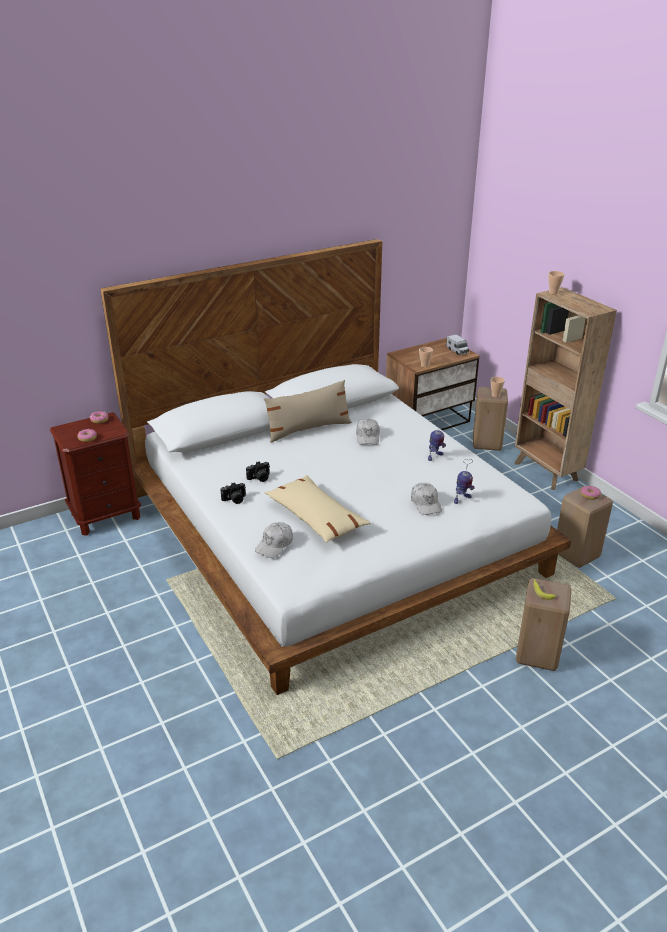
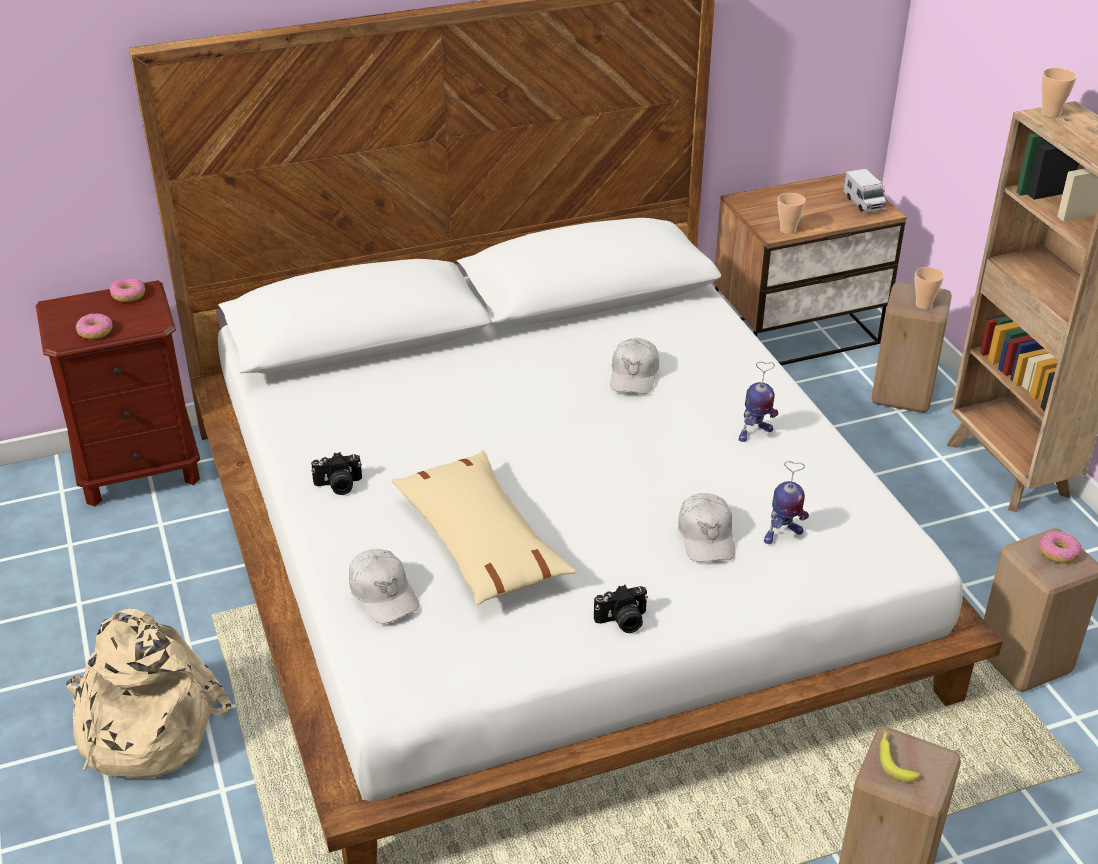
camera: 10 degrees right, 5 degrees up
camera [246,462,270,482] -> camera moved to [594,585,648,633]
white cap [255,522,293,558] -> white cap turned 75 degrees counterclockwise [349,549,420,624]
beige pillow [264,380,352,443] -> none
none -> beige backpack [66,609,232,778]

